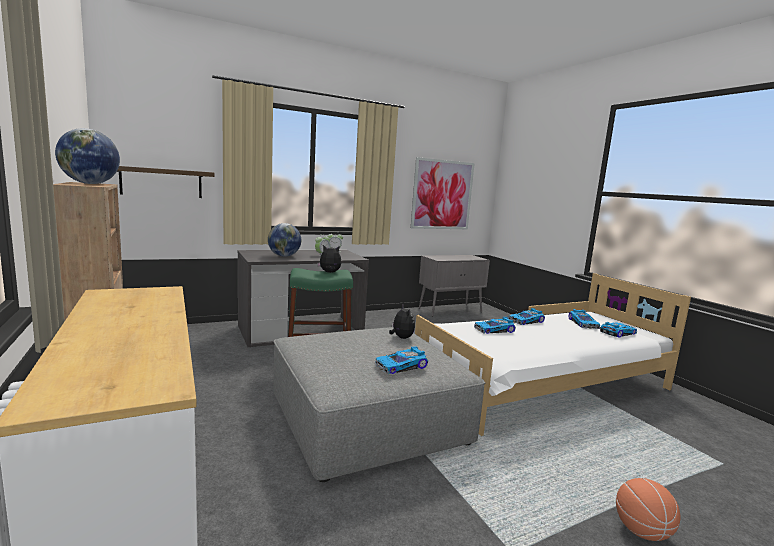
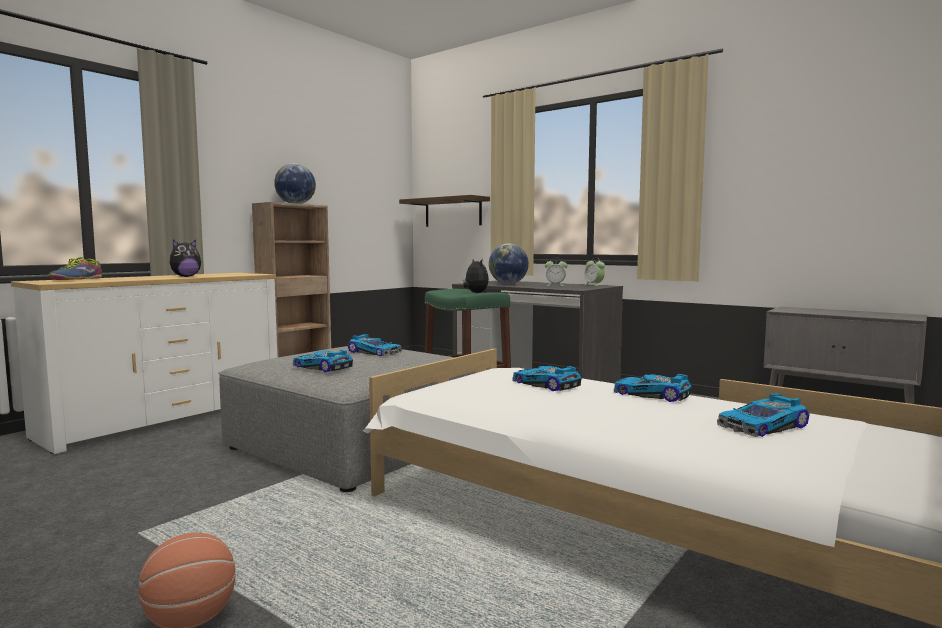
camera: 65 degrees right, 5 degrees down
plush toy [389,305,415,339] -> plush toy moved to [170,240,201,277]
picture [411,157,475,229] -> none
toy car [600,322,637,338] -> toy car moved to [348,334,402,356]
none -> shoe [49,257,102,280]

